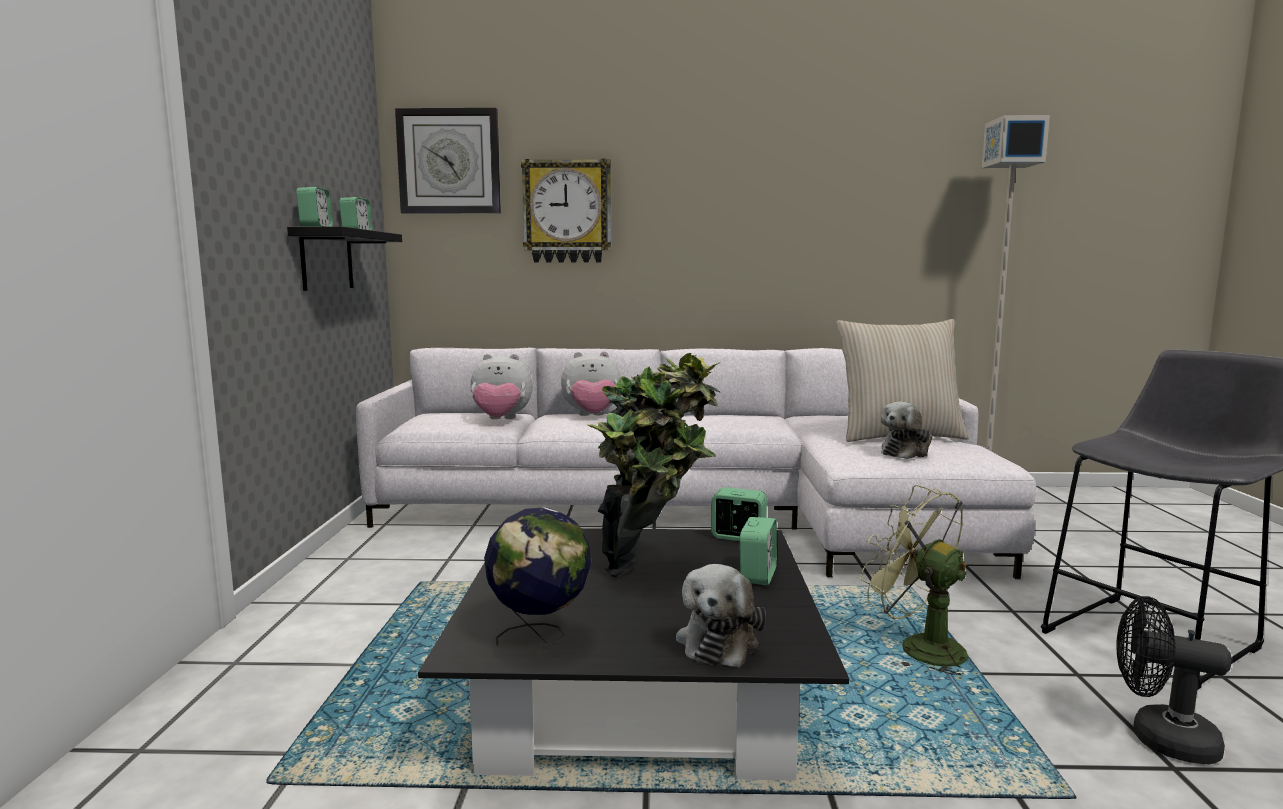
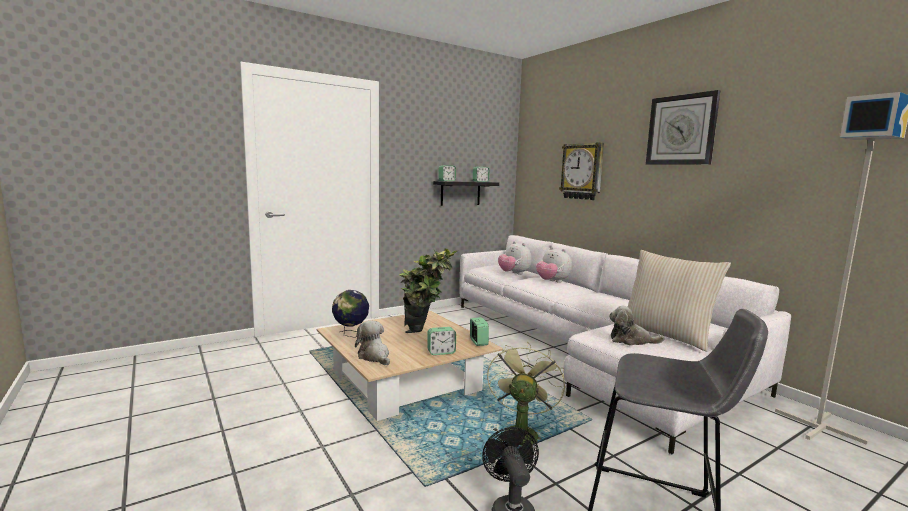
camera: 55 degrees right, 0 degrees up
wall clock [395,108,501,213] -> wall clock moved to [646,90,720,165]
black coffee table [418,528,849,780] -> beige coffee table [317,311,503,421]
plush toy [676,564,766,667] -> plush toy turned 75 degrees clockwise [355,320,390,365]

